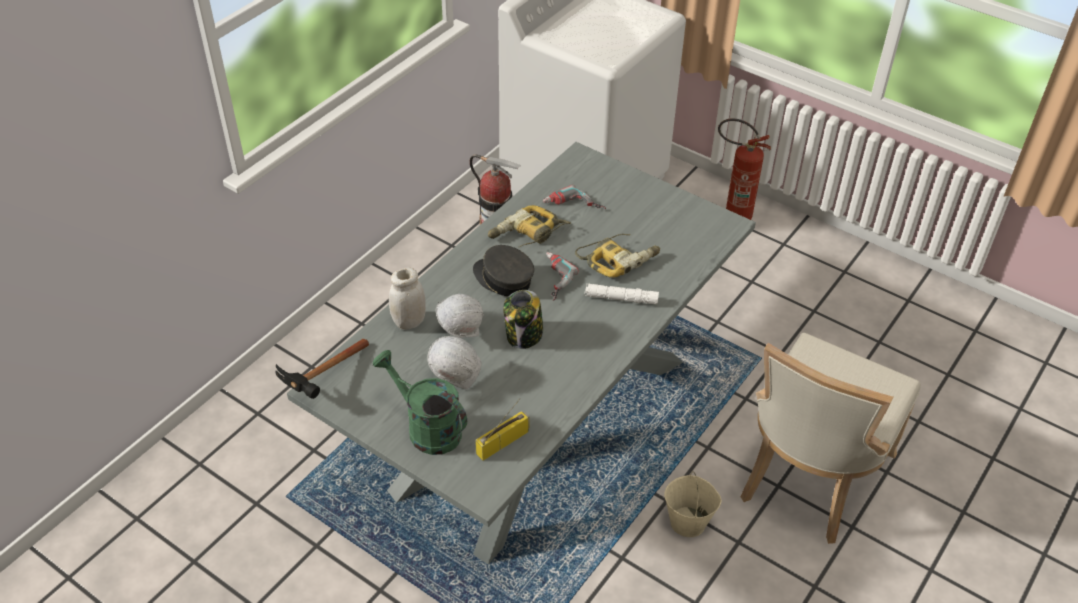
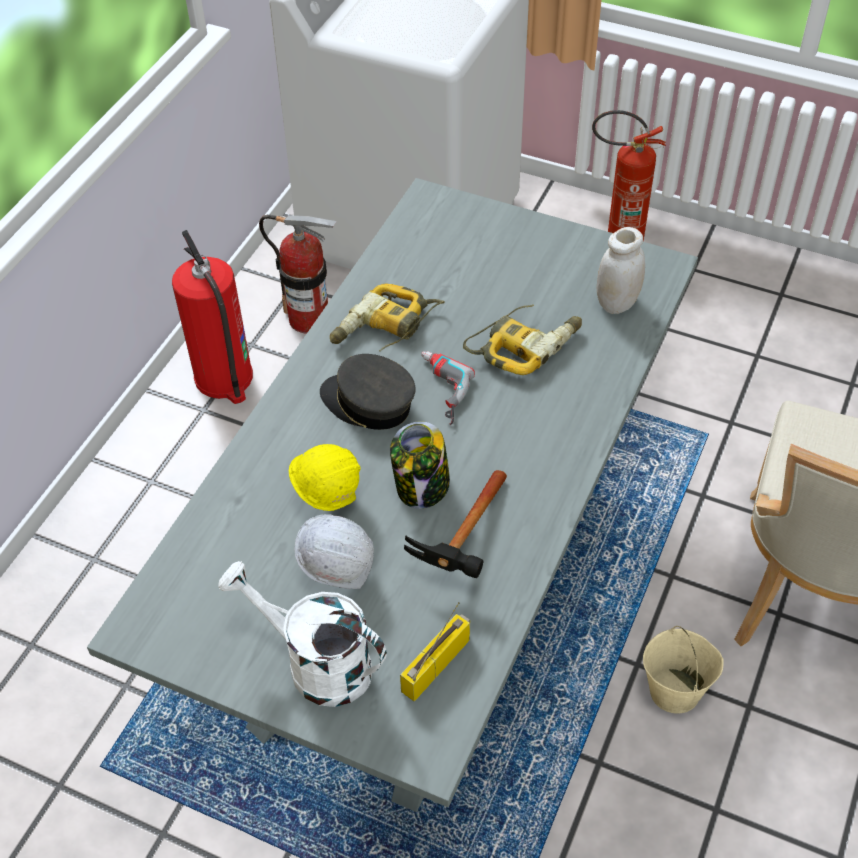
camera: 10 degrees left, 5 degrees up
hammer [275,339,369,399] -> hammer moved to [404,470,507,578]
green watering can [373,350,467,455] -> white watering can [218,561,387,707]
white jar [389,267,426,330] -> white jar moved to [597,227,645,314]
white hard hat [436,294,484,338] -> yellow hard hat [289,444,361,512]
power drill [543,185,606,209] -> none
white flashlight [584,284,659,305] -> none
none -> fire extinguisher [172,230,253,404]

